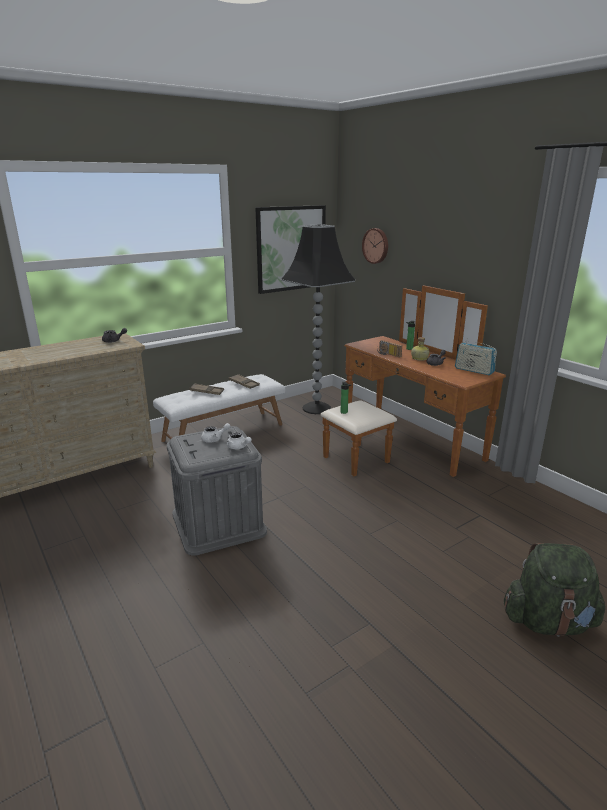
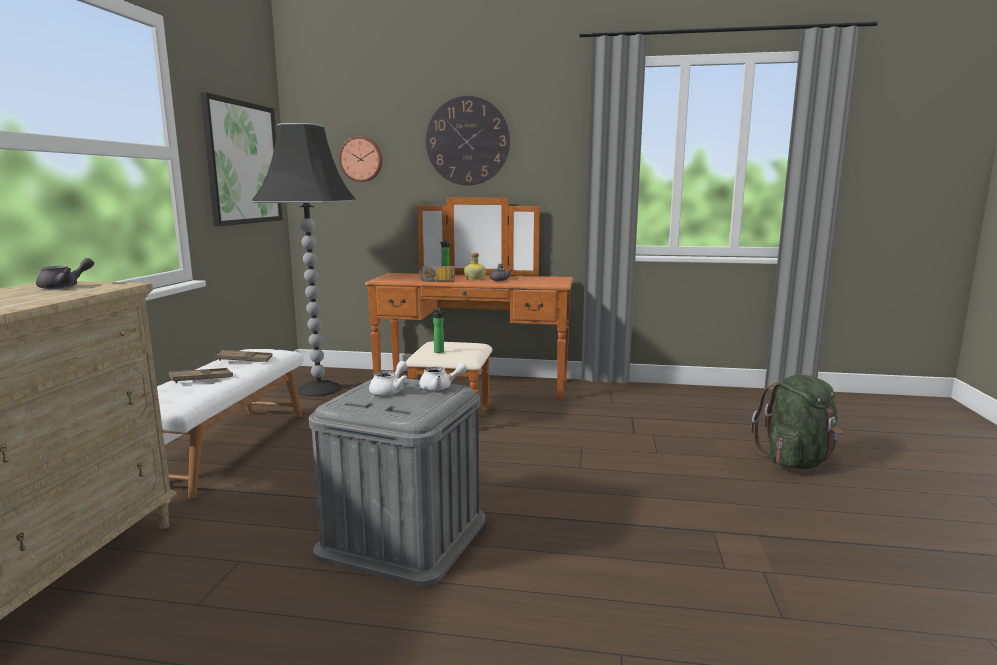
camera: 45 degrees left, 10 degrees down
radio [455,338,497,375] -> none
none -> wall clock [426,96,510,185]

